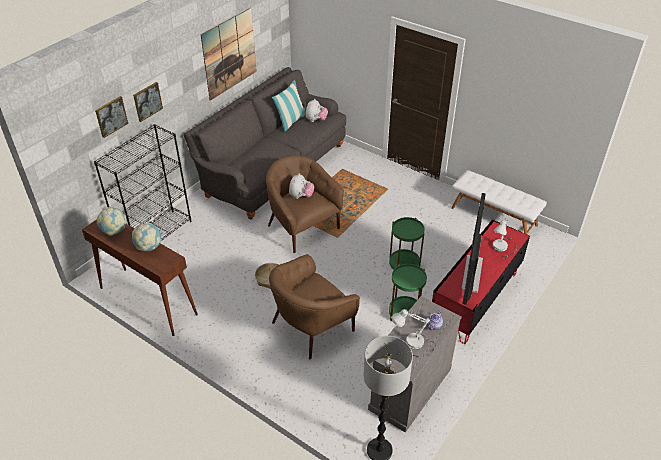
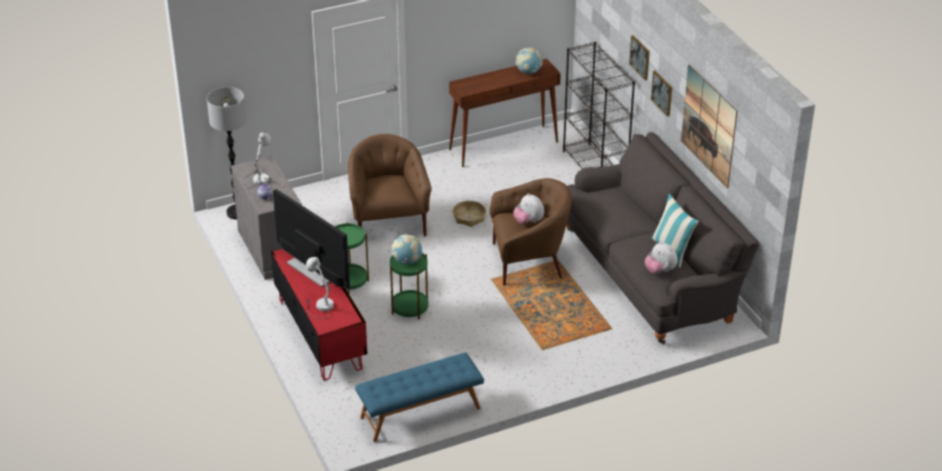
camera: 120 degrees right, 5 degrees down
picture [95,96,128,138] -> picture moved to [651,70,672,116]
globe [132,223,162,252] -> globe moved to [392,234,422,265]
white bench [451,170,547,234] -> blue bench [355,353,484,442]

